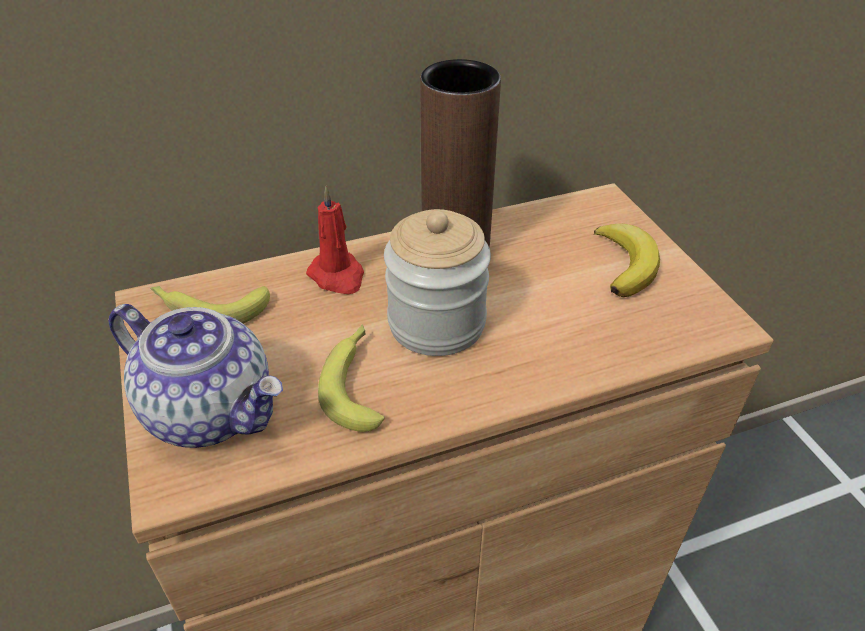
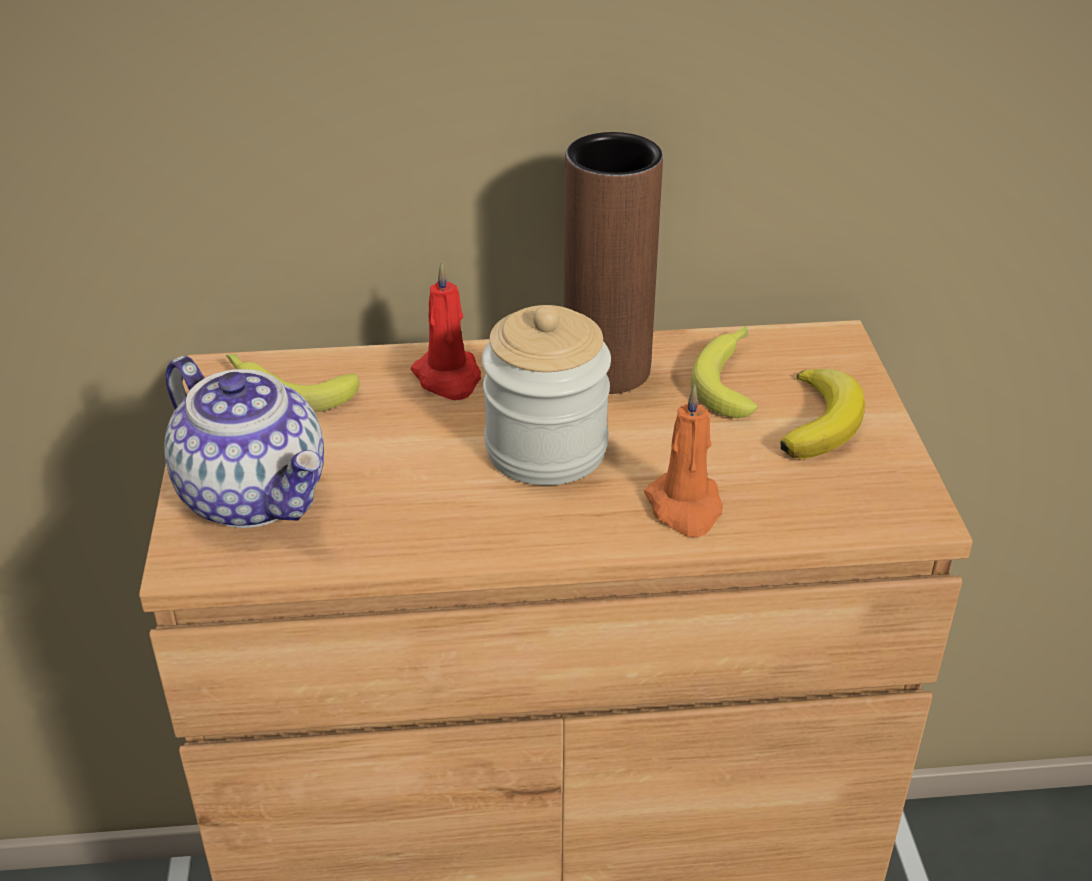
camera: 15 degrees right, 5 degrees down
banana [318,325,385,432] -> banana moved to [691,326,758,418]
none -> orange candle [644,384,723,537]

